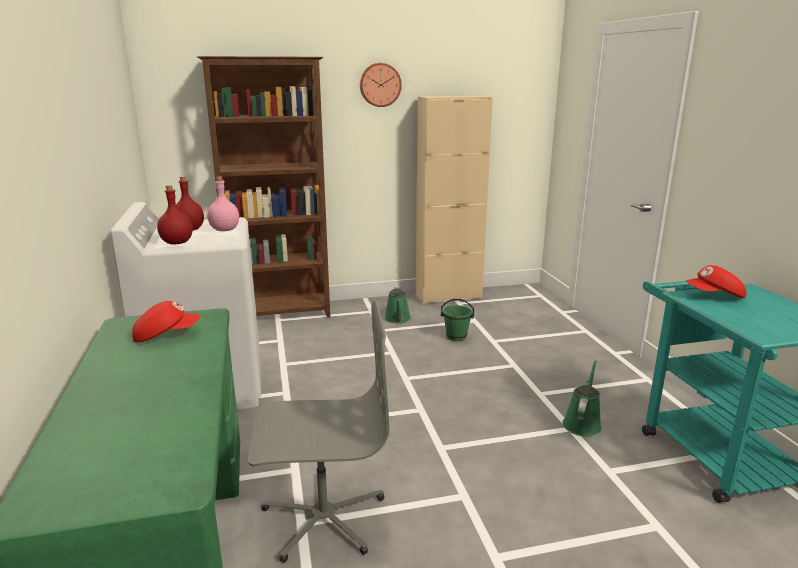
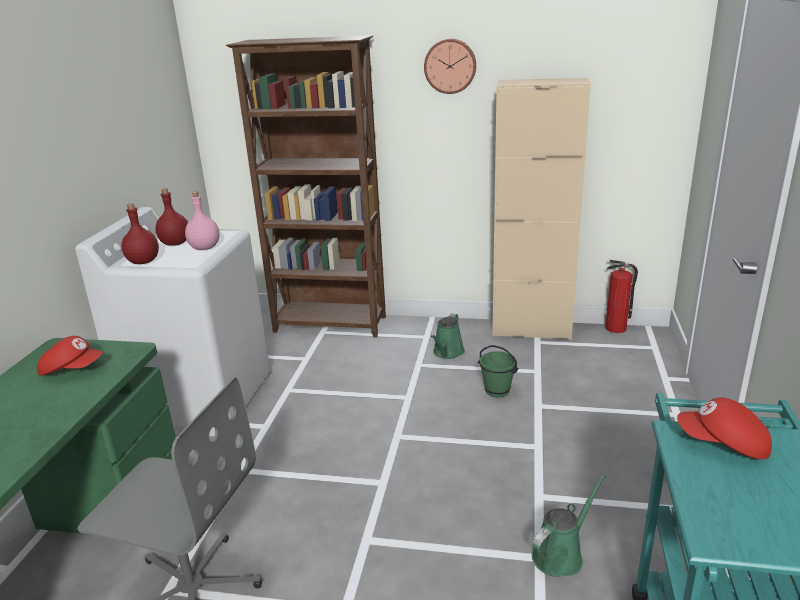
camera: 25 degrees right, 5 degrees up
none -> fire extinguisher [605,260,638,333]

